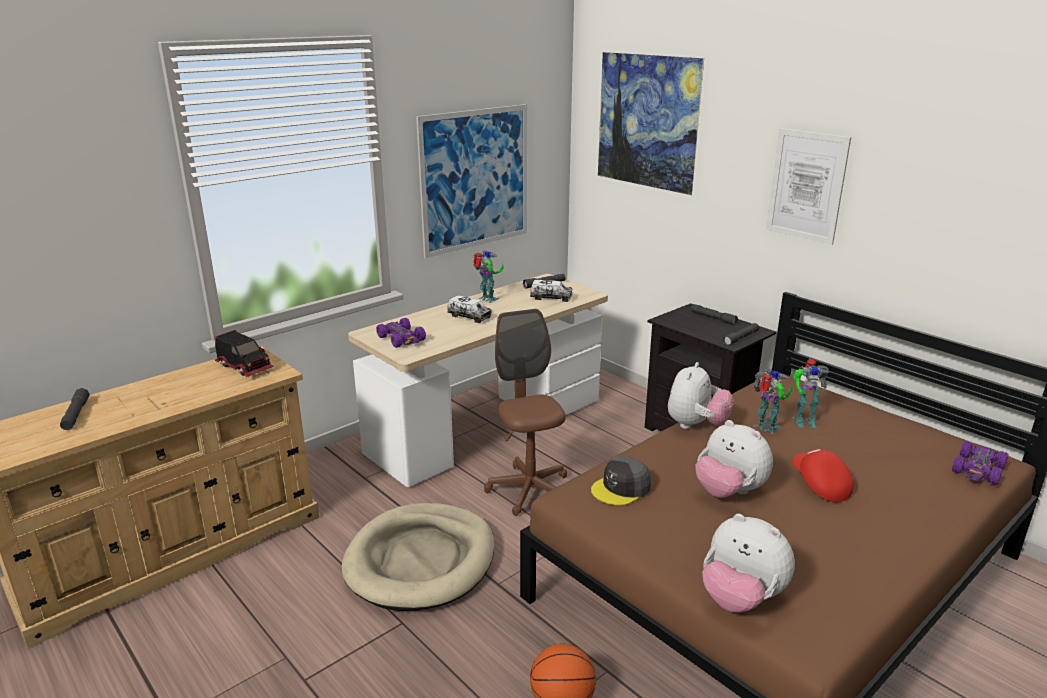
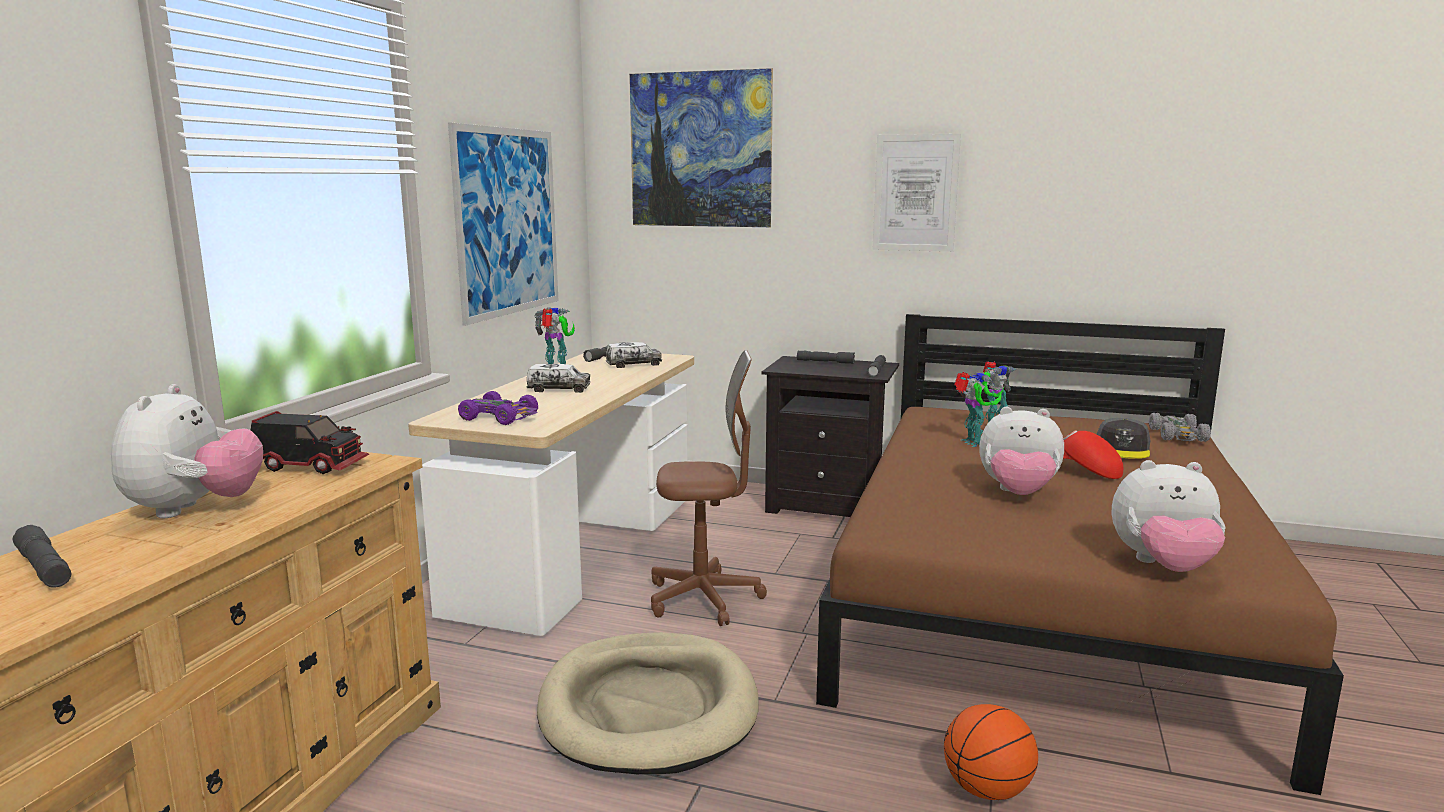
camera: 30 degrees left, 10 degrees down
brown office chair [484,309,567,516] -> brown office chair turned 135 degrees clockwise [651,350,767,626]
grey cap [591,456,651,505] -> grey cap moved to [1097,418,1150,459]
plush toy [668,362,734,429] -> plush toy moved to [111,384,263,518]
toy robot [754,369,792,434] -> toy robot turned 60 degrees clockwise [955,371,1002,447]
purple toy car [952,441,1009,485] -> grey toy car [1149,413,1211,442]

